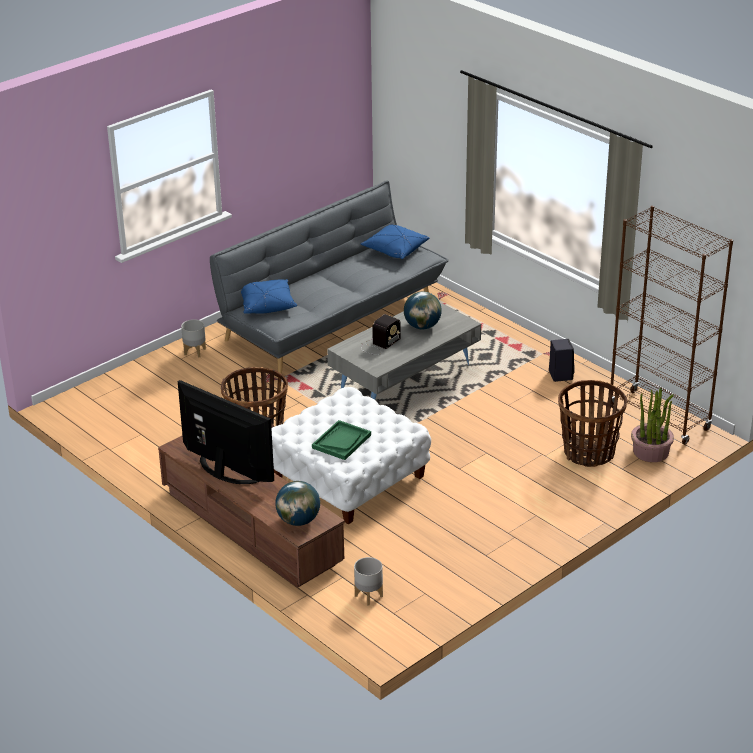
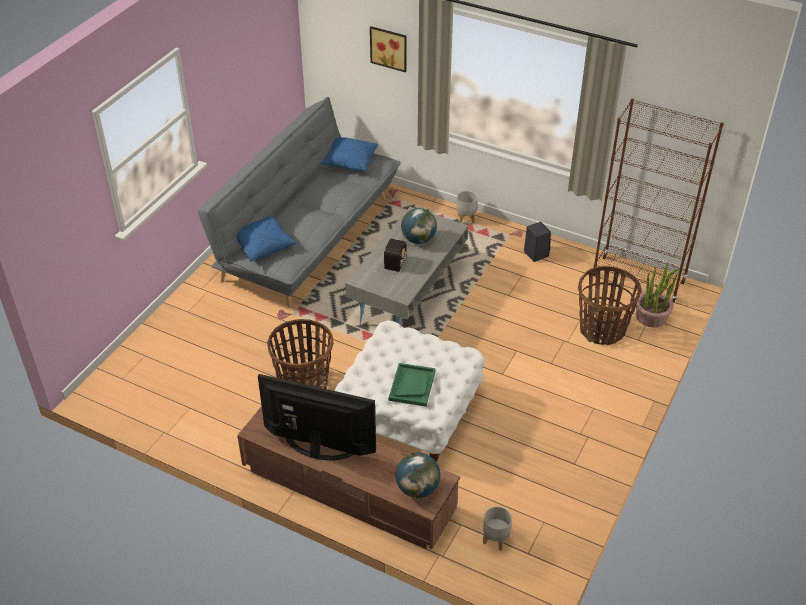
camera: 20 degrees left, 10 degrees up
grey planter [181,319,206,357] -> grey planter moved to [457,191,478,223]
none -> picture [370,26,406,72]

